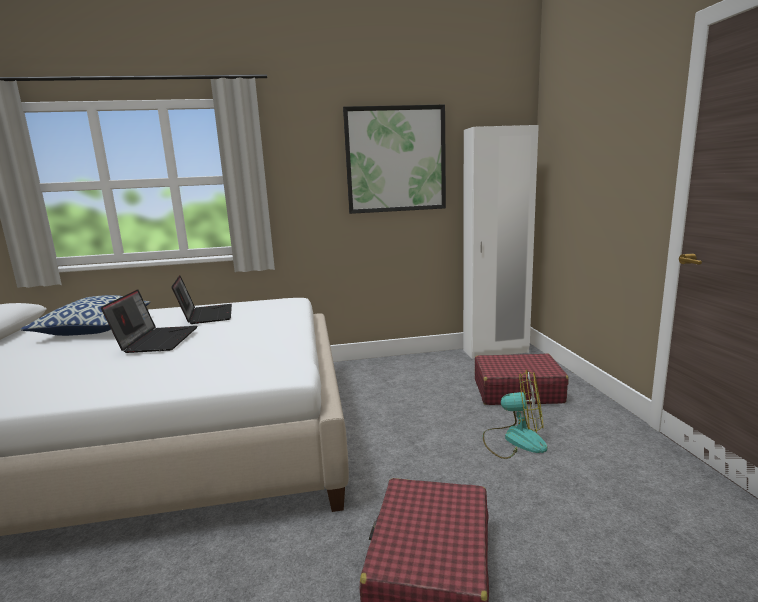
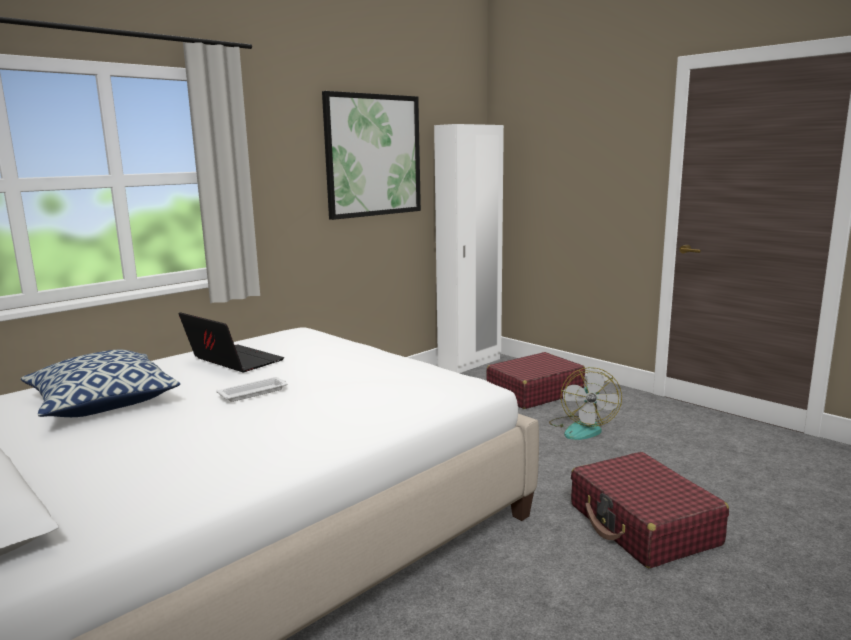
camera: 35 degrees left, 0 degrees up
laptop [101,289,197,353] -> white tray [216,377,287,402]
fan [483,369,547,459] -> fan turned 120 degrees clockwise [549,367,622,440]

